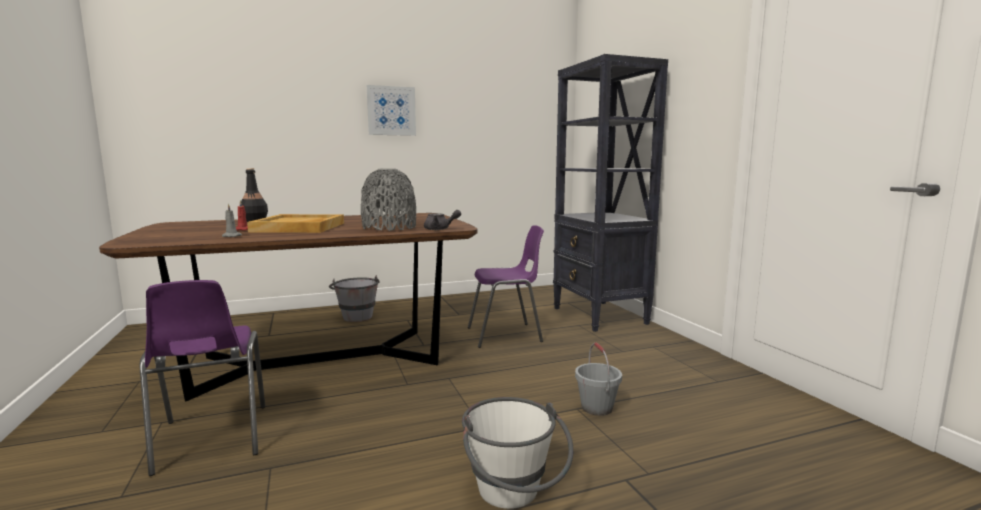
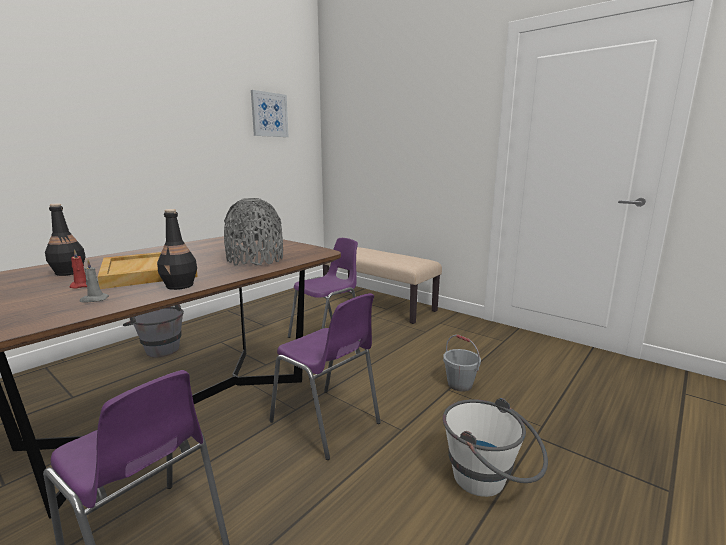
camera: 30 degrees left, 5 degrees up
picture [367,85,416,136] -> picture moved to [251,90,289,137]
grey teapot [424,210,461,230] -> none
black bookcase [553,54,668,332] -> beige bench [323,247,442,324]
none -> black bottle [157,209,197,290]
none -> purple chair [269,293,381,460]

